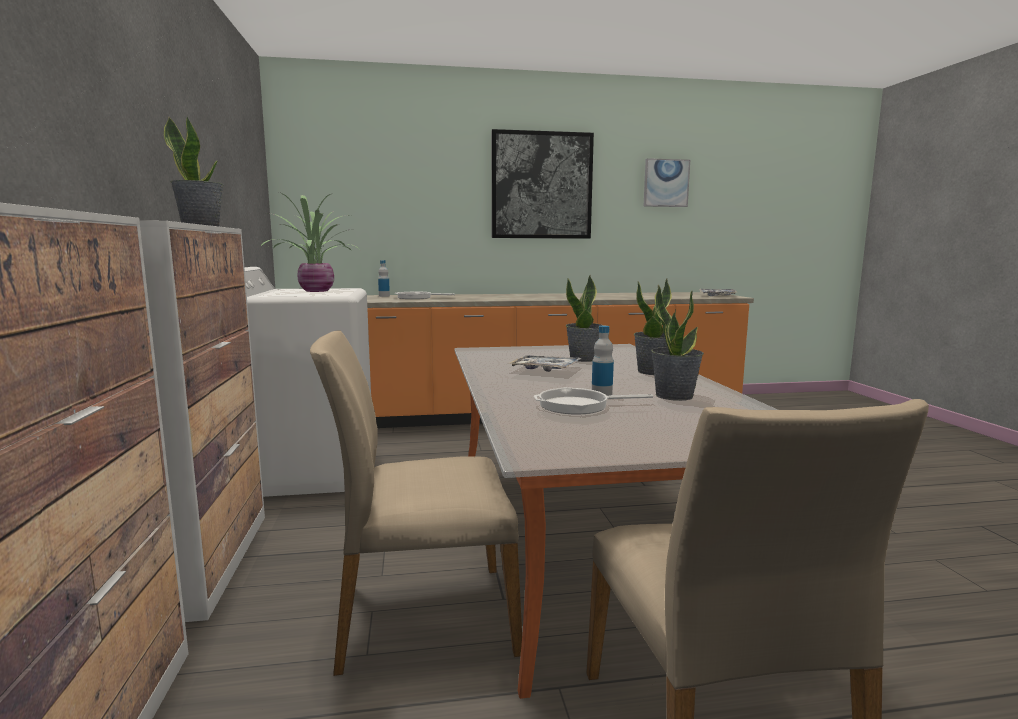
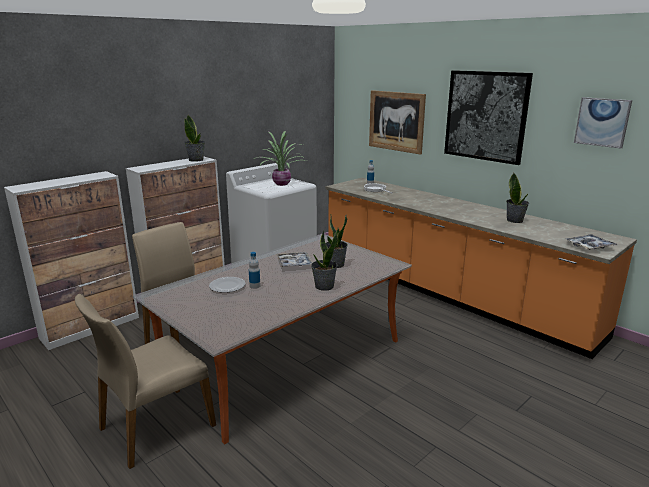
camera: 55 degrees right, 10 degrees up
frying pan [534,387,653,414] -> plate [209,277,246,293]
potted plant [651,284,704,401] -> potted plant moved to [506,173,529,223]
none -> picture [369,90,426,155]

